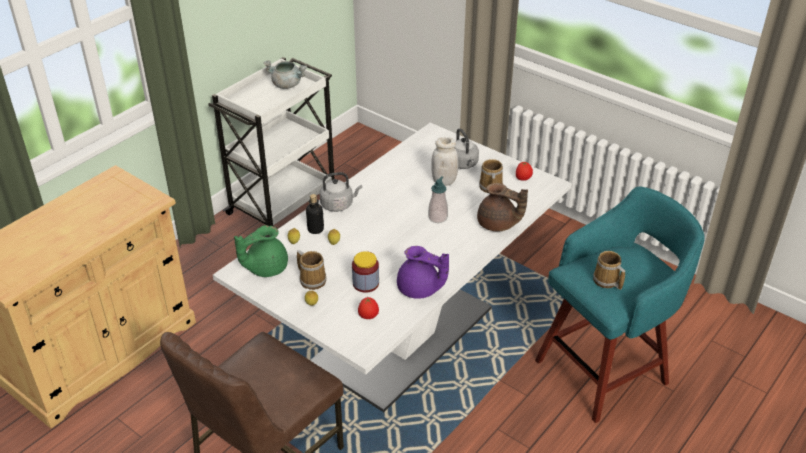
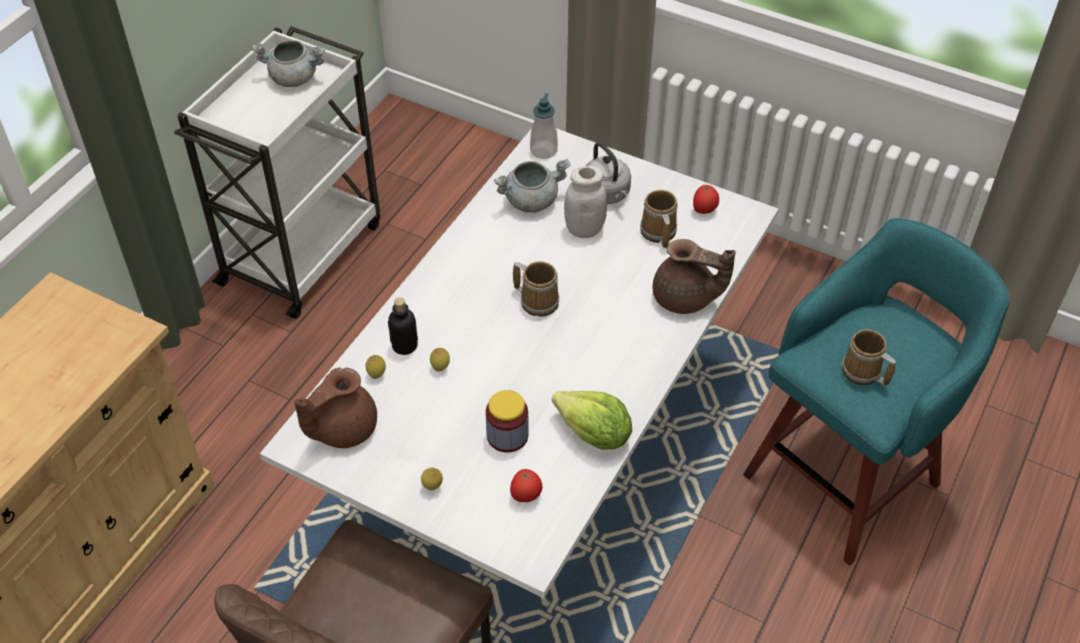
camera: 10 degrees left, 10 degrees up
green teapot [234,225,288,277] -> brown teapot [294,368,377,448]
mug [297,250,327,290] -> mug moved to [513,261,560,316]
grey kettle [320,172,362,212] -> none
purple teapot [397,246,449,299] -> lettuce [552,391,632,449]
soap dispenser [428,176,448,223] -> soap dispenser moved to [530,93,558,159]
none -> grey cooking pot [494,159,571,213]

